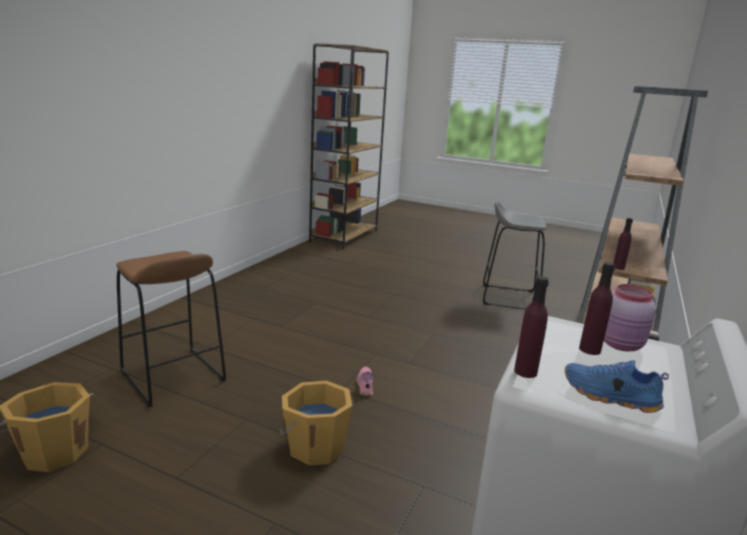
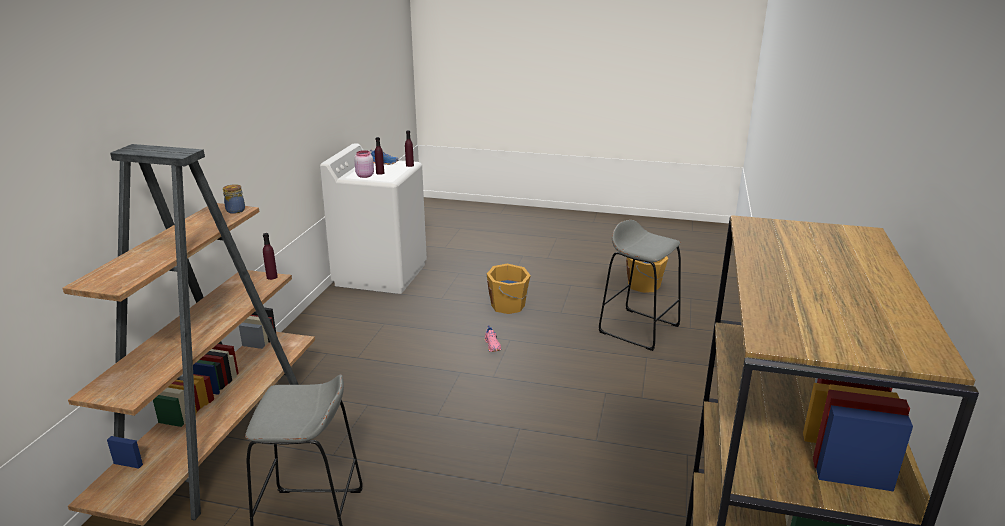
camera: 170 degrees right, 5 degrees up
brown stool [116,251,226,407] -> grey stool [599,220,681,351]
none -> jar [223,184,245,214]

